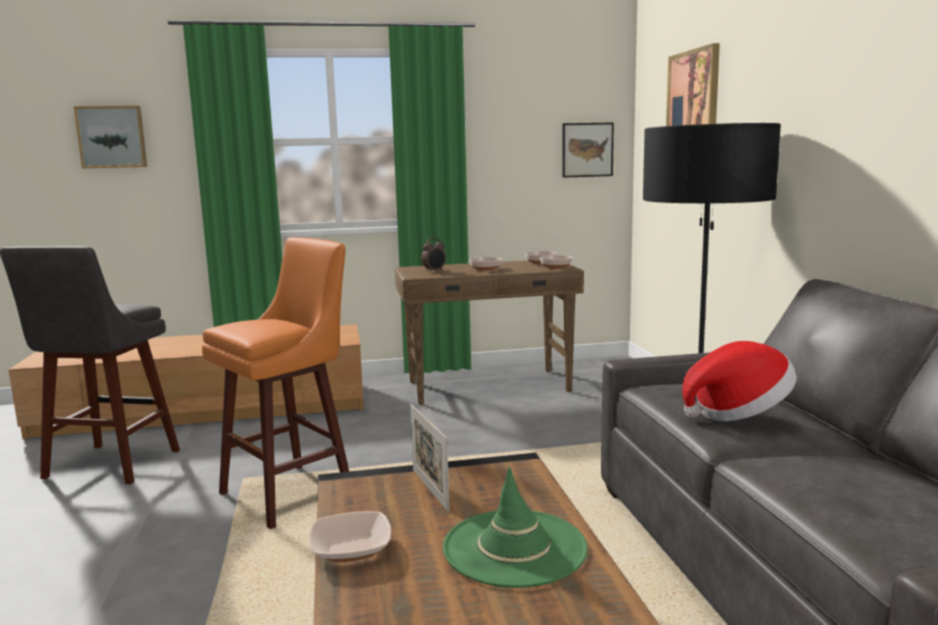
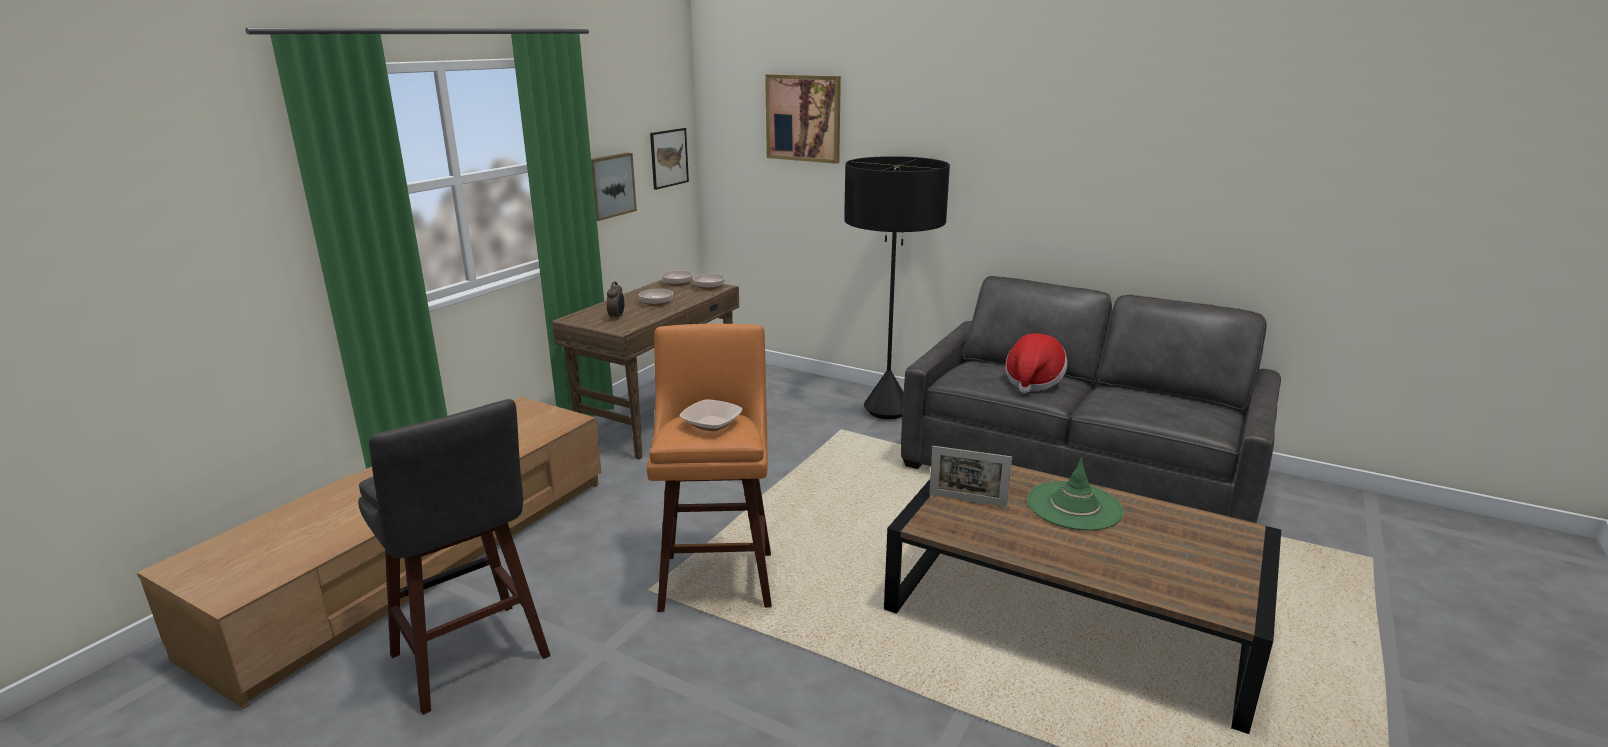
camera: 50 degrees left, 10 degrees up
picture [74,106,147,169] -> picture moved to [591,153,637,221]
bowl [308,511,391,562] -> bowl moved to [679,399,743,431]

